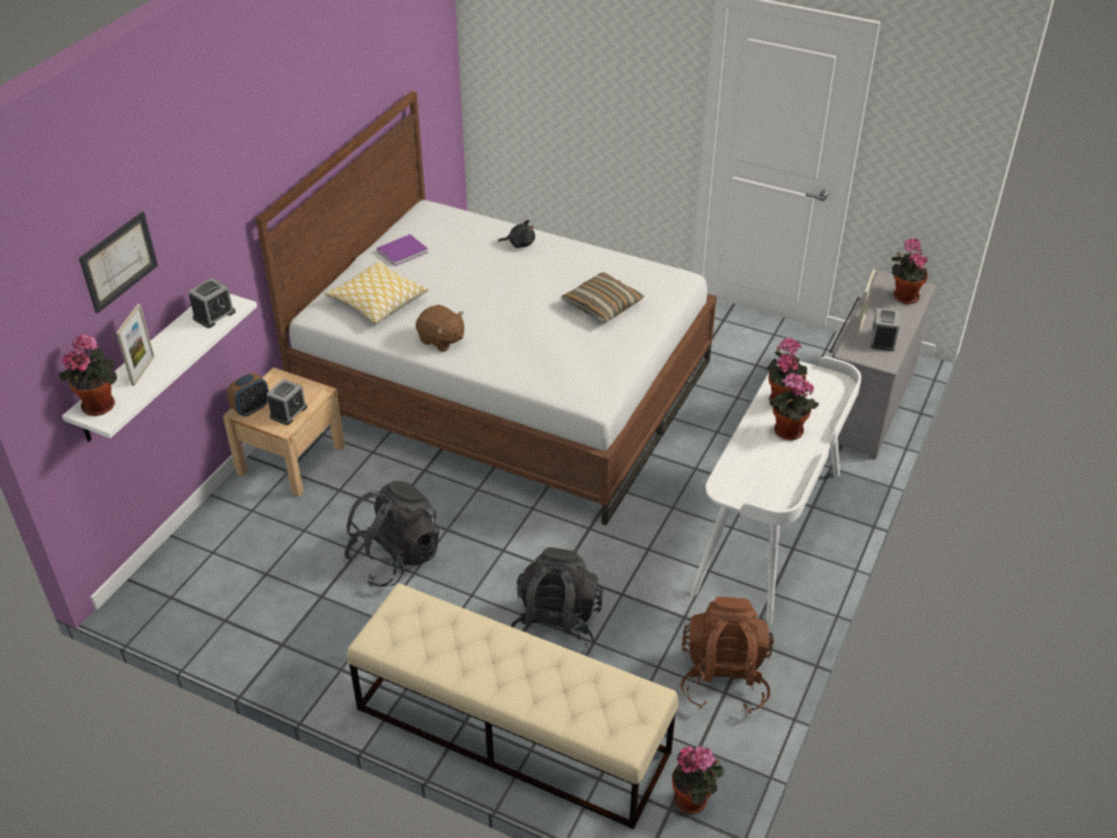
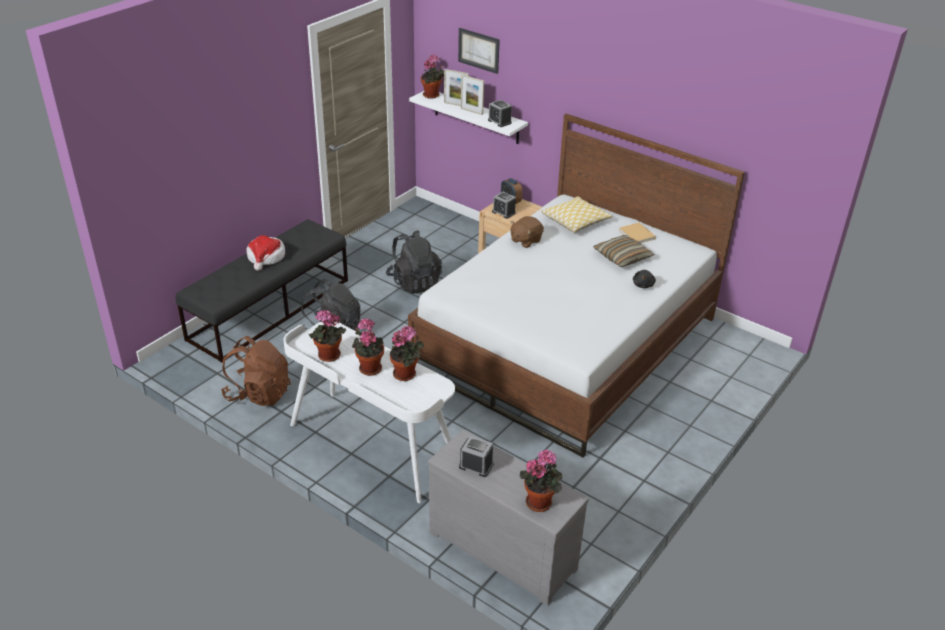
camera: 100 degrees right, 5 degrees down
beige bench [347,583,678,830] -> black bench [176,219,348,362]
purple book [377,234,428,266] -> beige book [619,222,656,244]
pillow [561,272,644,323] -> pillow moved to [593,235,655,267]
potted plant [672,746,724,814] -> potted plant moved to [309,310,346,362]
picture frame [856,270,875,337] -> picture frame moved to [461,75,484,115]
none -> hat [247,235,285,271]

